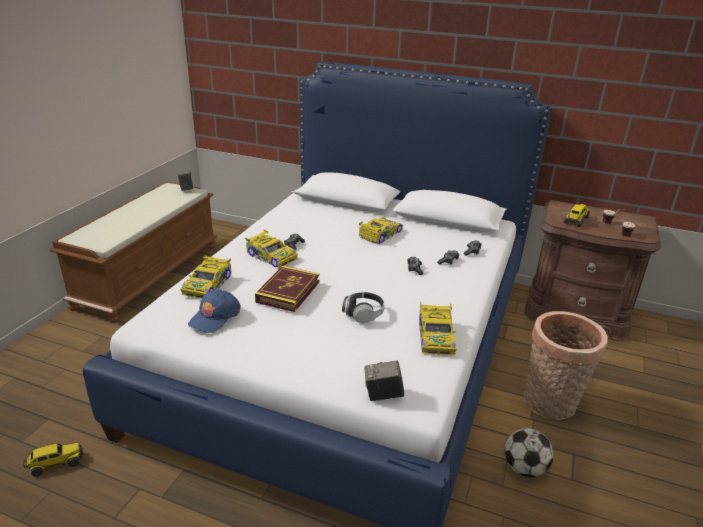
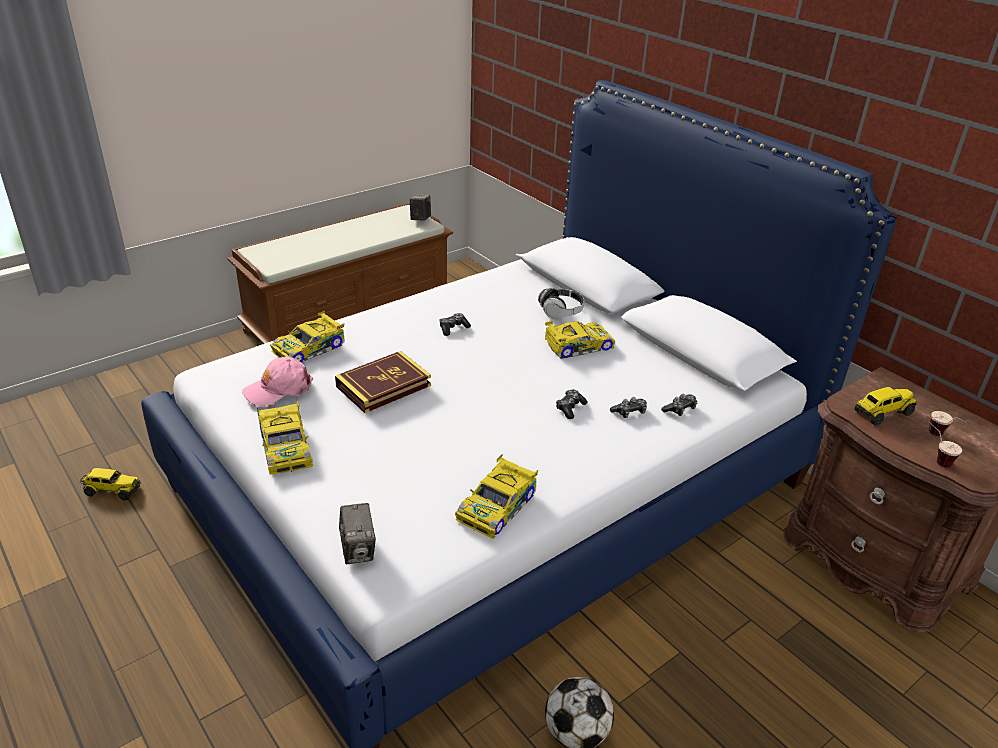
camera: 30 degrees right, 5 degrees up
blue cap [188,289,241,333] -> pink cap [242,356,313,406]
toy car [245,230,298,268] -> toy car moved to [257,401,313,475]
headphones [342,292,384,323] -> headphones moved to [538,288,584,319]
camera [364,360,404,401] -> camera turned 135 degrees counterclockwise [339,503,376,564]
basket [524,311,608,420] -> none

